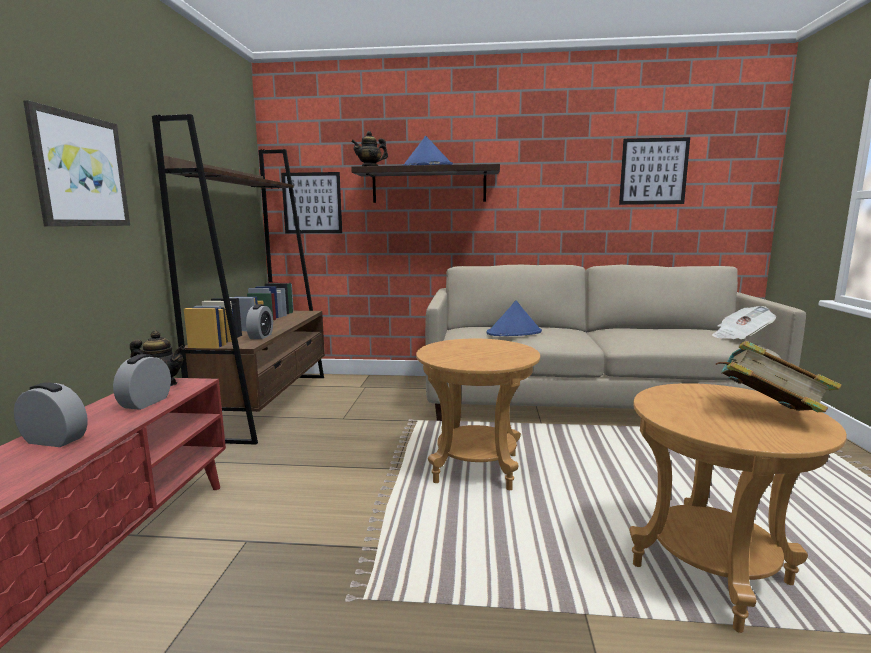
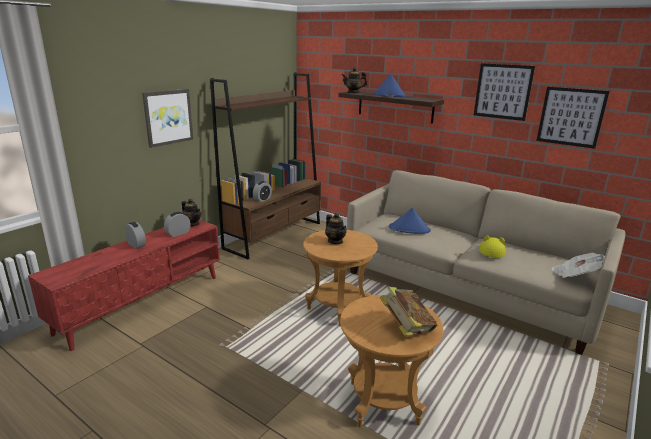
camera: 30 degrees right, 10 degrees up
picture [281,172,342,233] -> picture moved to [474,63,535,121]
none -> teapot [325,213,346,244]
none -> yellow hat [479,235,506,258]

